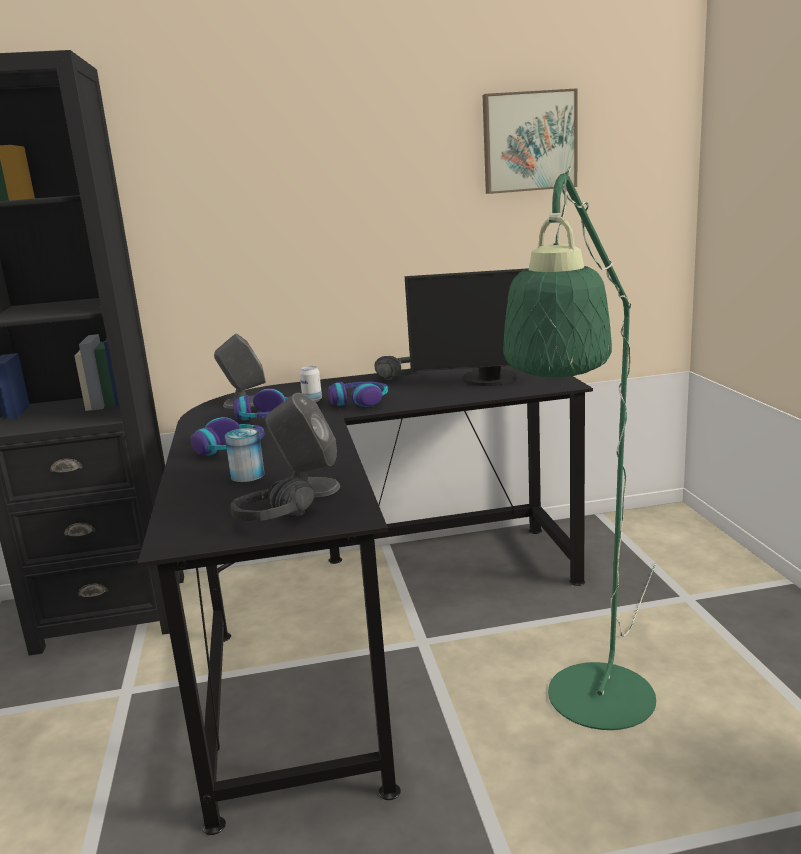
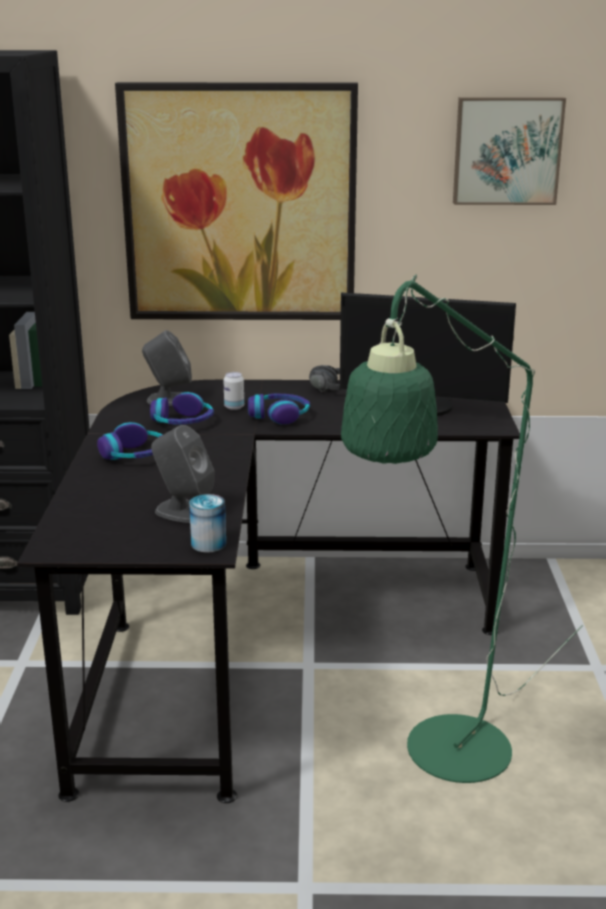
camera: 10 degrees right, 5 degrees up
can [225,428,265,482] -> can moved to [189,494,226,552]
black headphones [231,477,314,521] -> none
none -> picture [115,82,358,320]

